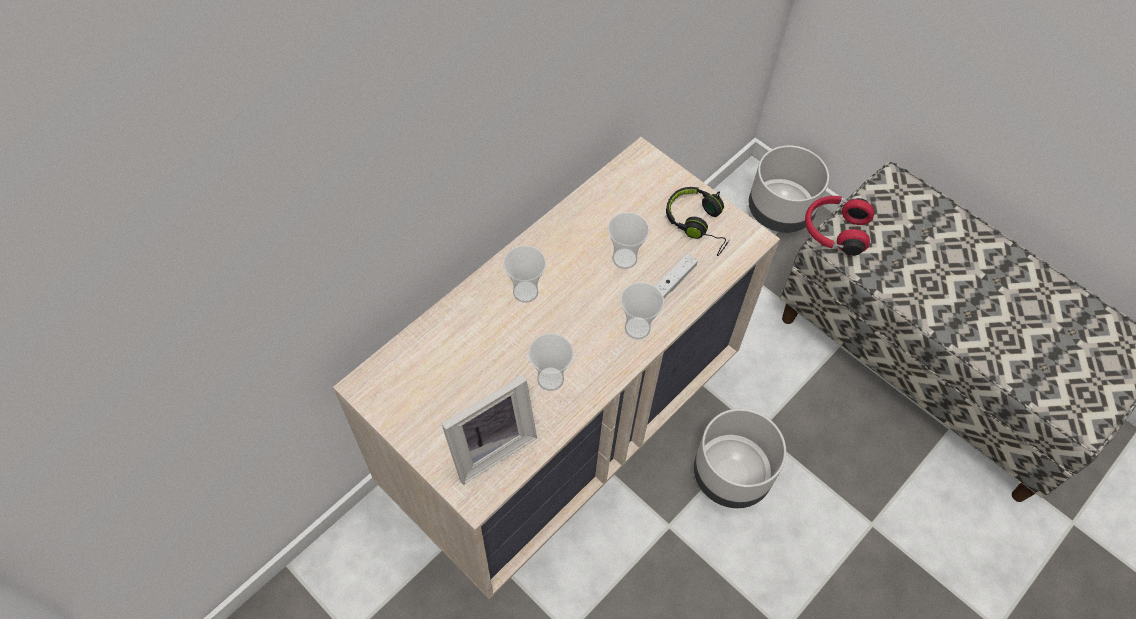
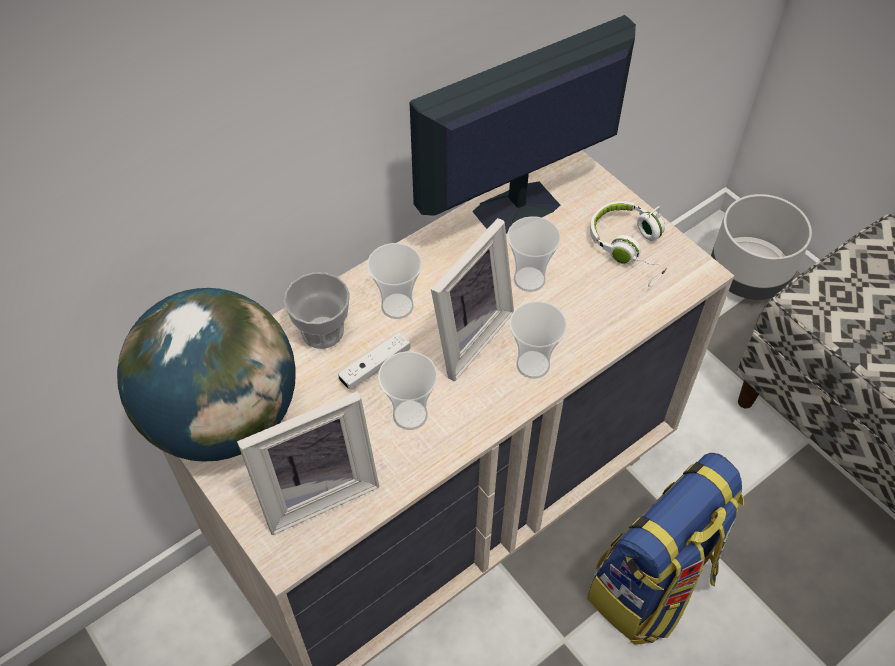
camera: 10 degrees right, 5 degrees down
white game controller [655,254,698,298] -> white game controller moved to [338,332,410,390]
black headphones [666,187,729,256] -> white headphones [590,201,667,287]
grey planter [694,409,786,508] -> backpack [587,453,744,645]
red headphones [805,196,874,256] -> none
none -> globe [117,288,296,462]
none -> cup [284,272,350,349]
none -> monitor [410,15,636,234]
none -> picture frame [431,218,514,381]

